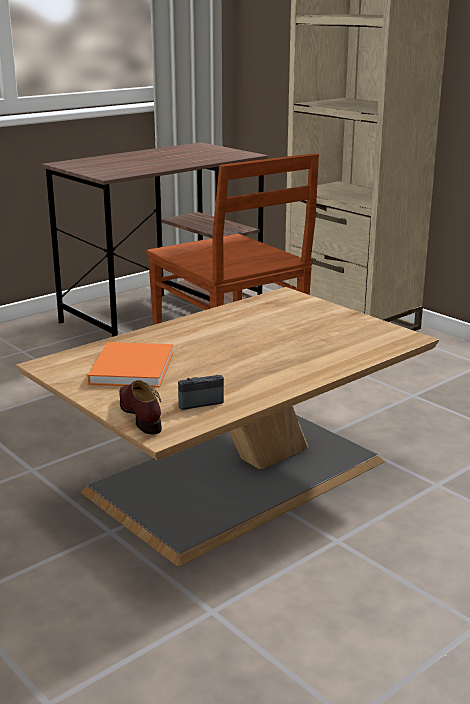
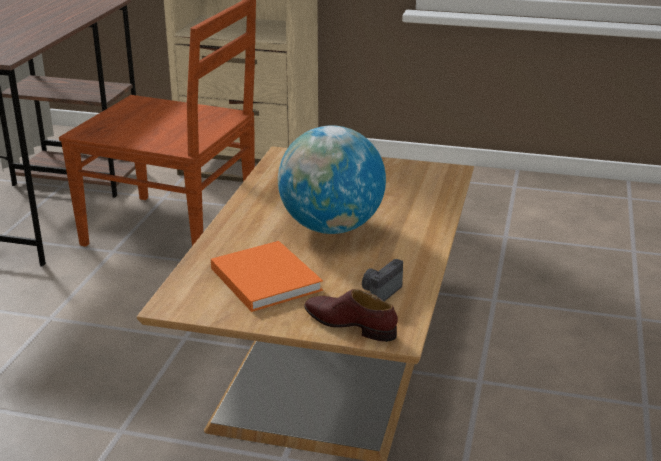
camera: 35 degrees left, 5 degrees up
none -> globe [278,125,386,234]

